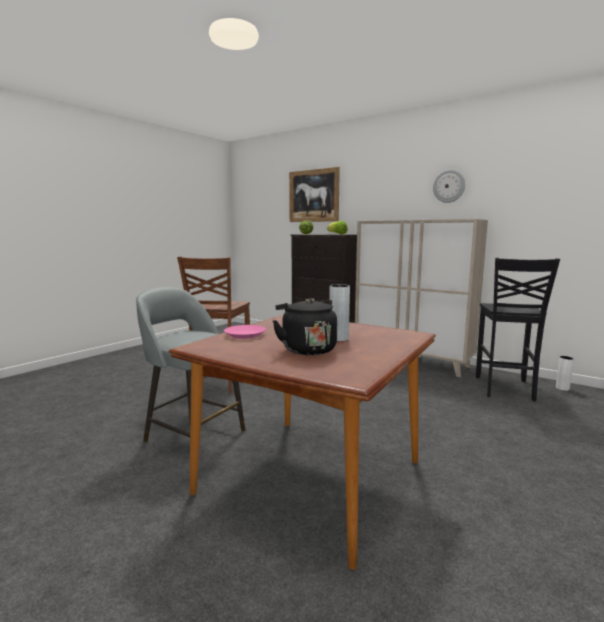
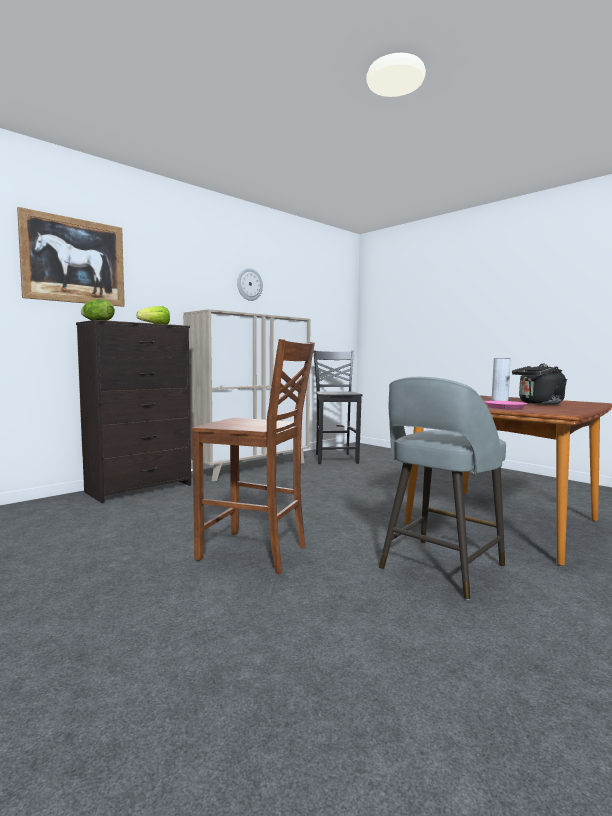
camera: 80 degrees left, 5 degrees down
black chair [476,258,560,401] -> black chair turned 120 degrees counterclockwise [313,350,362,464]

